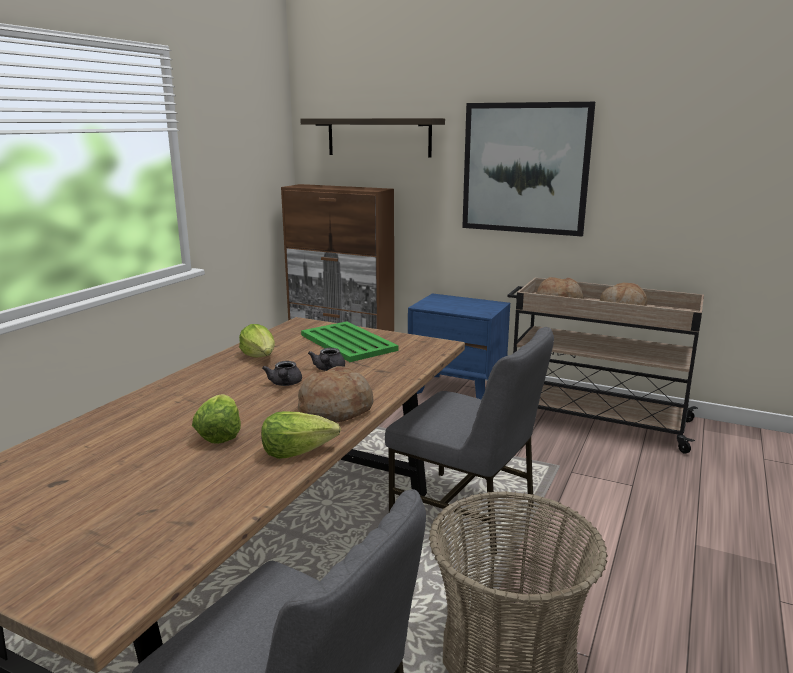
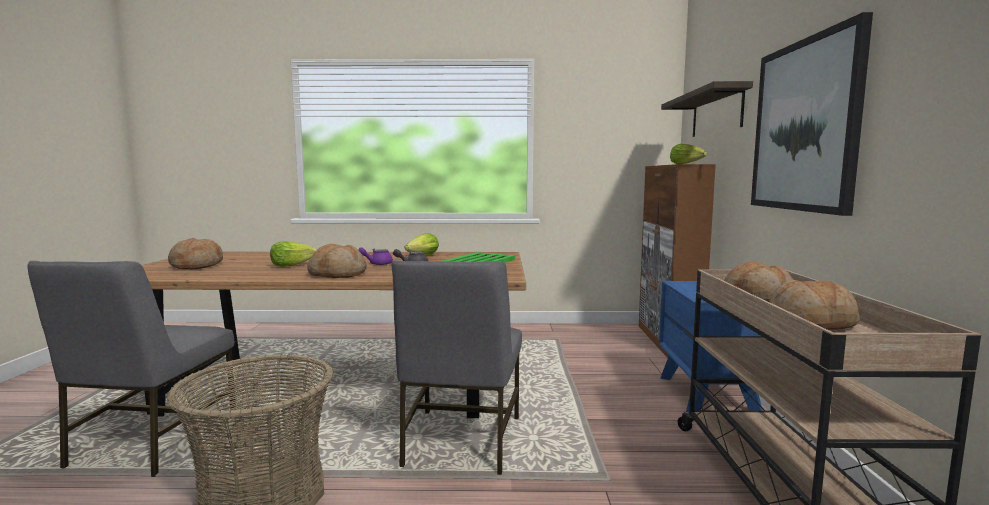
camera: 65 degrees right, 10 degrees down
lettuce [261,411,341,459] -> lettuce moved to [670,144,707,164]
grey teapot [262,361,302,386] -> purple teapot [358,247,393,265]
none -> bread [168,238,223,269]

